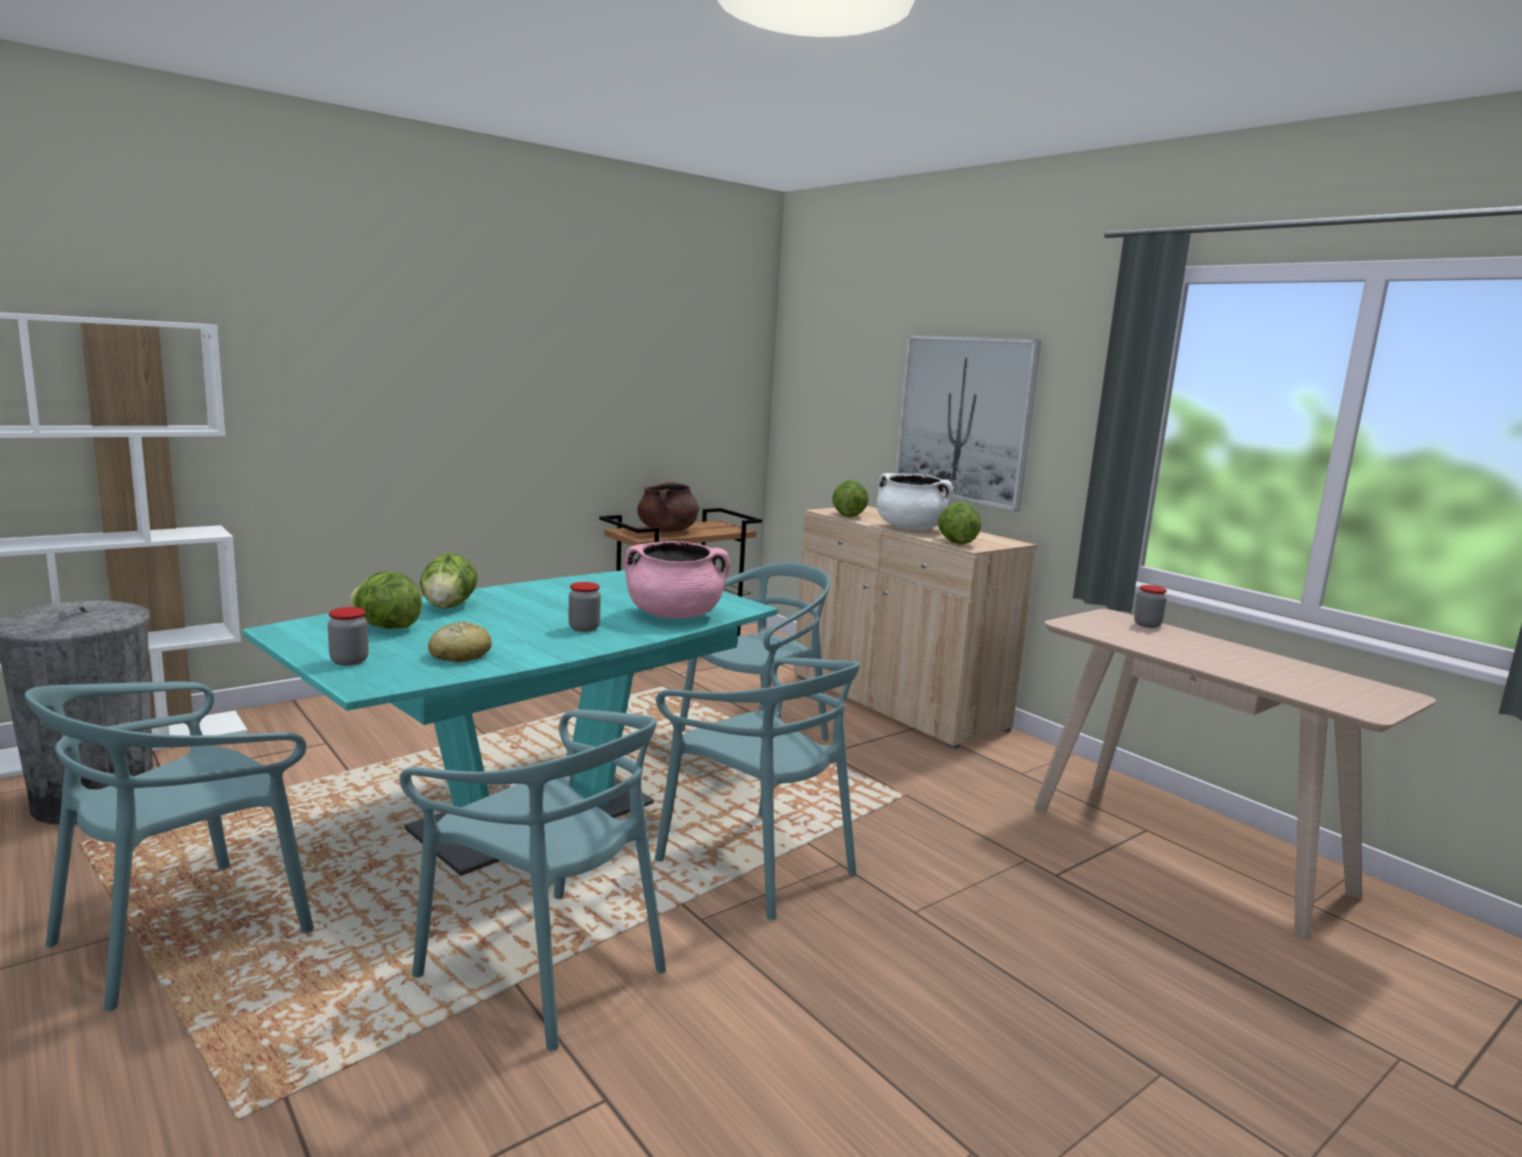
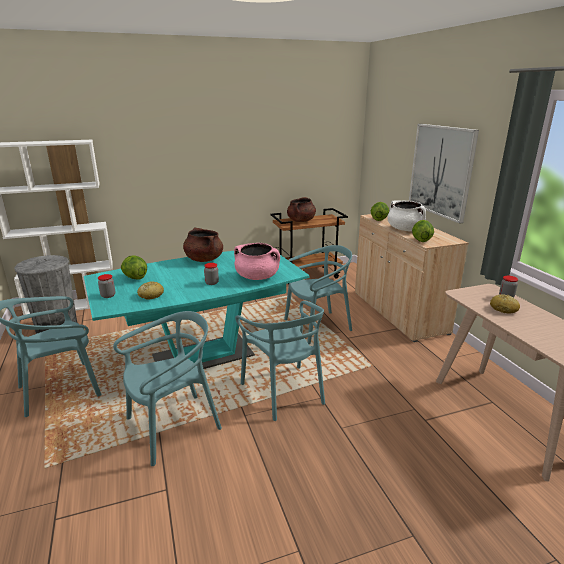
camera: 20 degrees right, 10 degrees up
turquoise chair [399,709,666,1051] -> turquoise chair turned 90 degrees counterclockwise [113,311,222,466]
lettuce [420,553,478,609] -> none
none -> brown cooking pot [183,227,223,262]
none -> bread [490,294,520,314]

